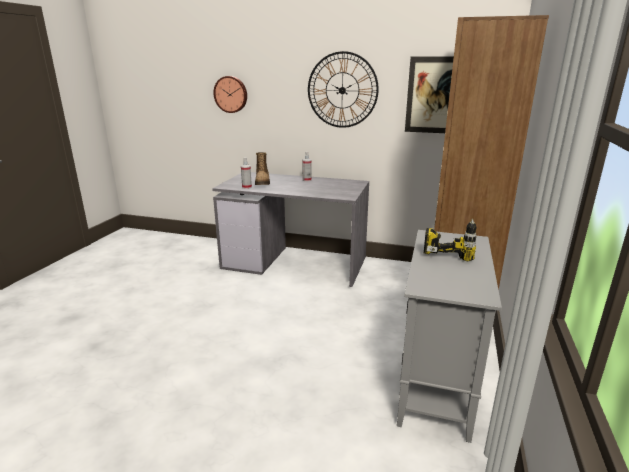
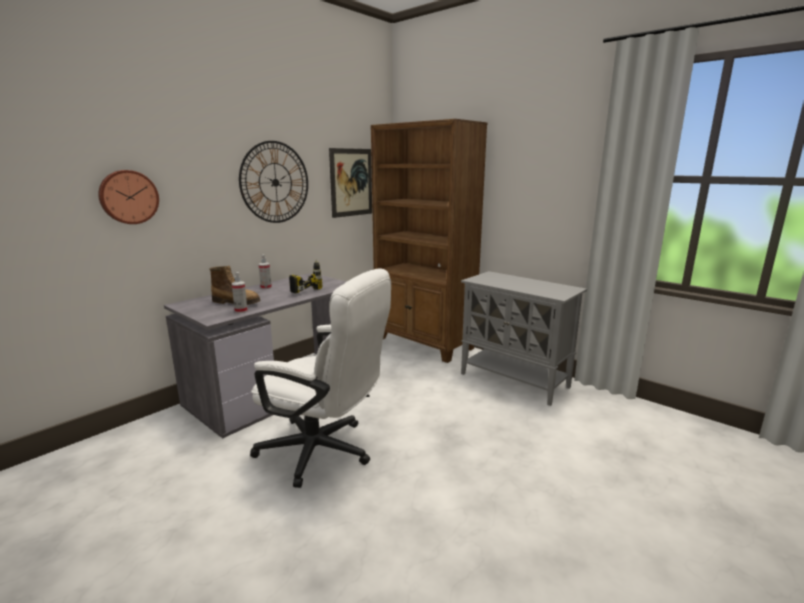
camera: 65 degrees left, 5 degrees down
power drill [424,219,477,261] -> power drill moved to [289,260,322,293]
none -> white office chair [250,268,391,488]

